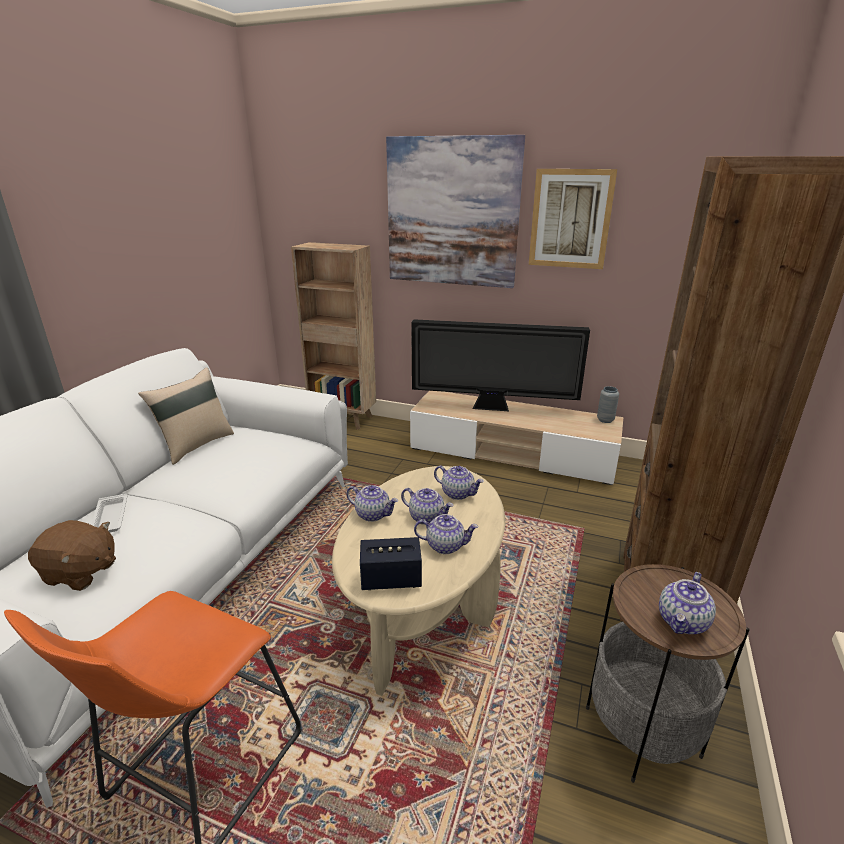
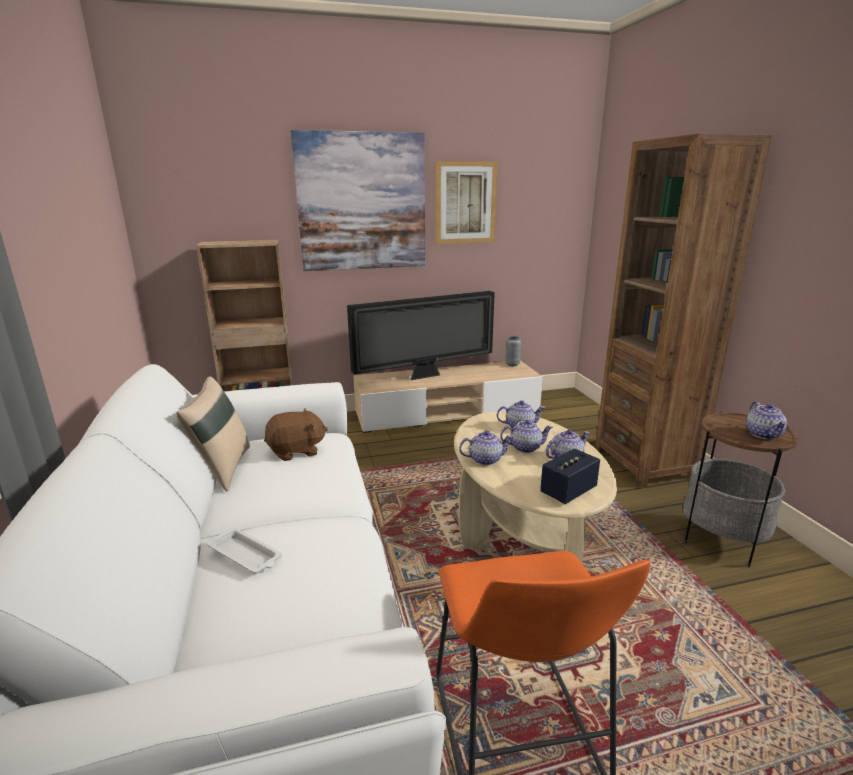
camera: 35 degrees left, 5 degrees down
brown plush toy [28,520,116,591] -> brown plush toy moved to [264,408,328,461]

